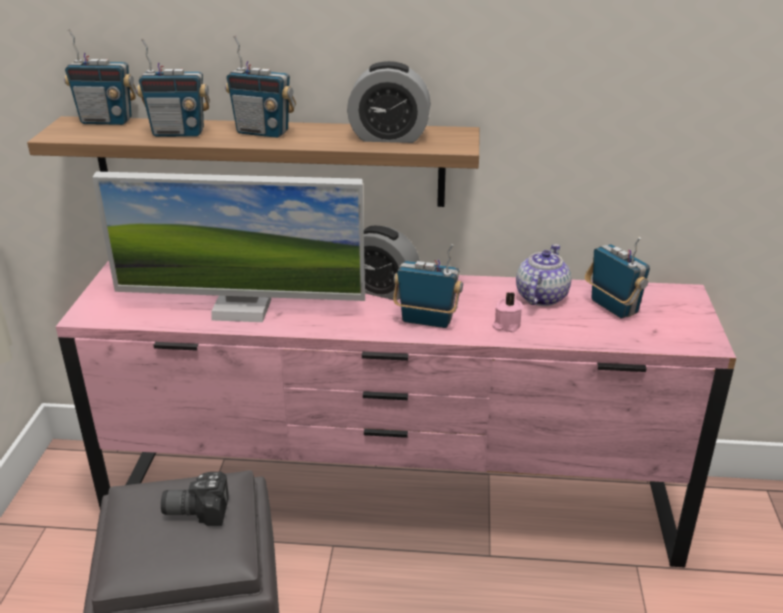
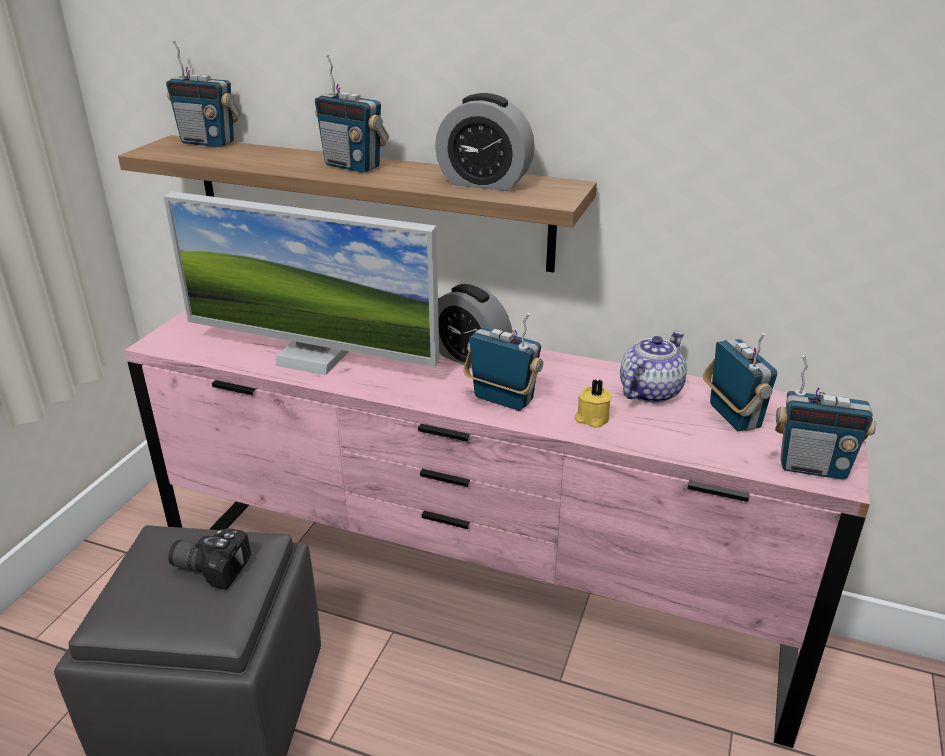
camera: 15 degrees right, 0 degrees up
radio [136,38,210,137] -> radio moved to [775,355,876,480]
pink candle [492,292,523,332] -> yellow candle [575,379,612,428]

